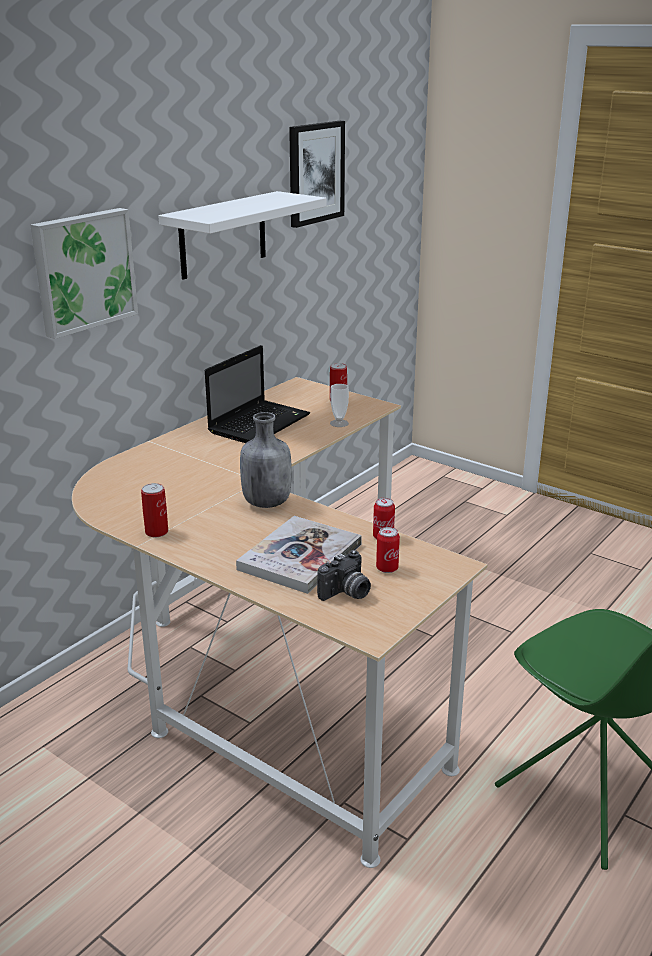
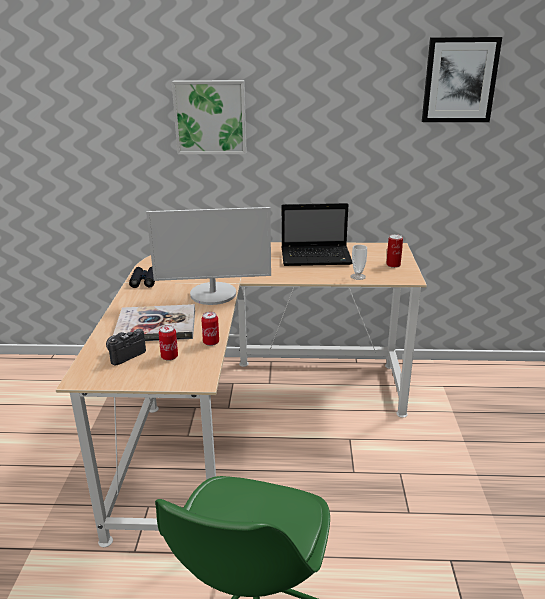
camera: 55 degrees right, 0 degrees up
can [141,483,168,537] -> black binoculars [129,267,155,288]
white shelf [158,191,326,280] -> none
grey bottle [240,412,292,508] -> monitor [146,207,271,305]
camera [317,550,371,601] -> camera turned 120 degrees clockwise [106,329,146,365]

